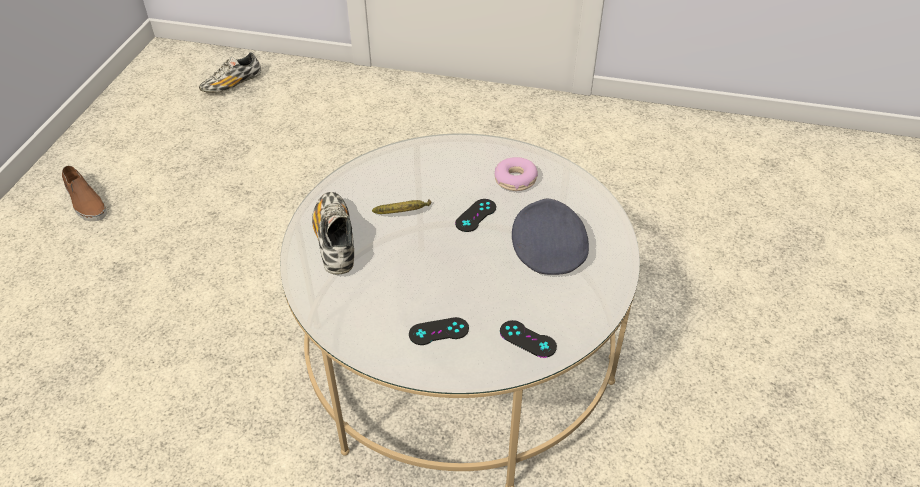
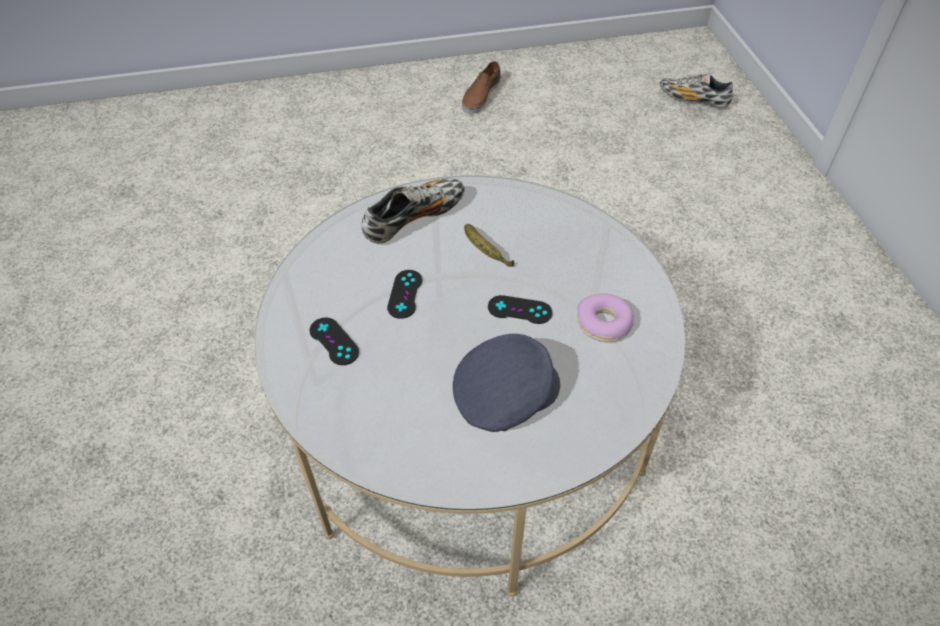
camera: 65 degrees right, 5 degrees up
black game controller [500,320,557,358] -> black game controller moved to [387,270,422,319]

